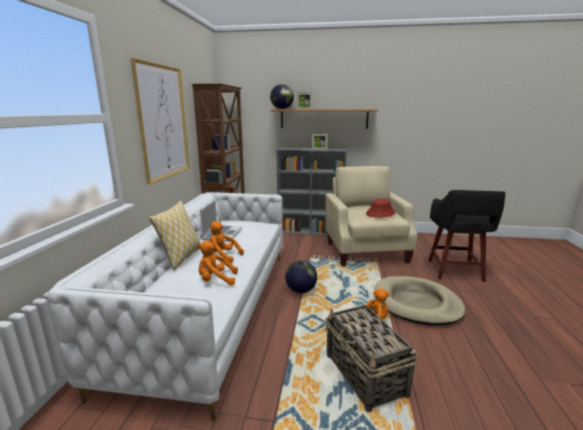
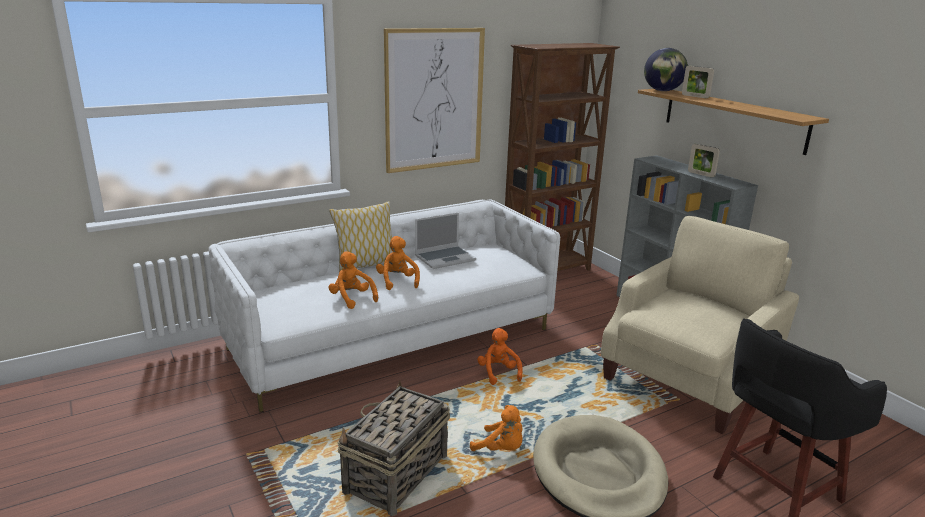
camera: 50 degrees right, 5 degrees up
globe [285,260,317,293] -> orange plush toy [477,328,523,385]
red hat [366,199,395,218] -> none

